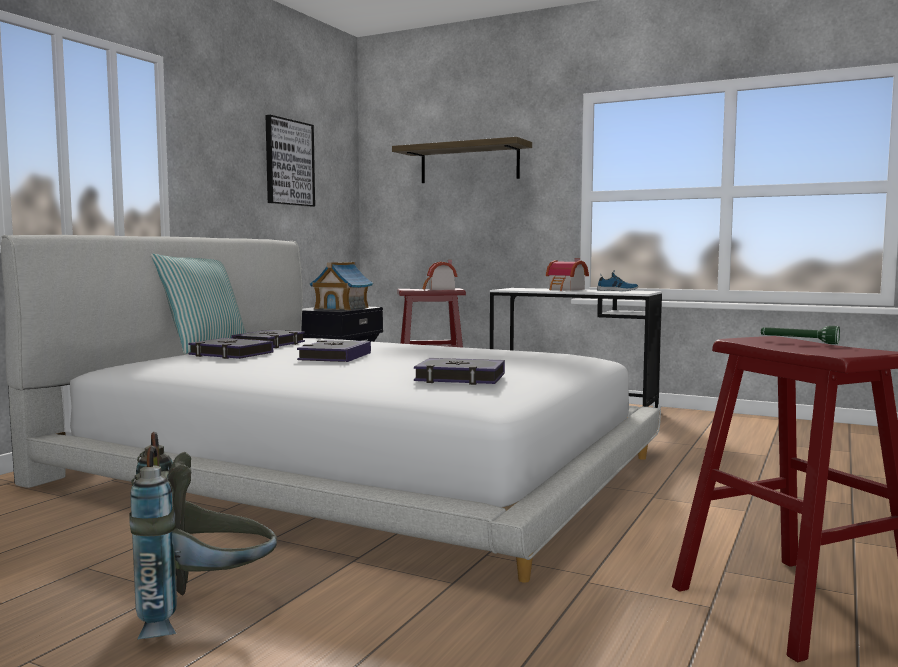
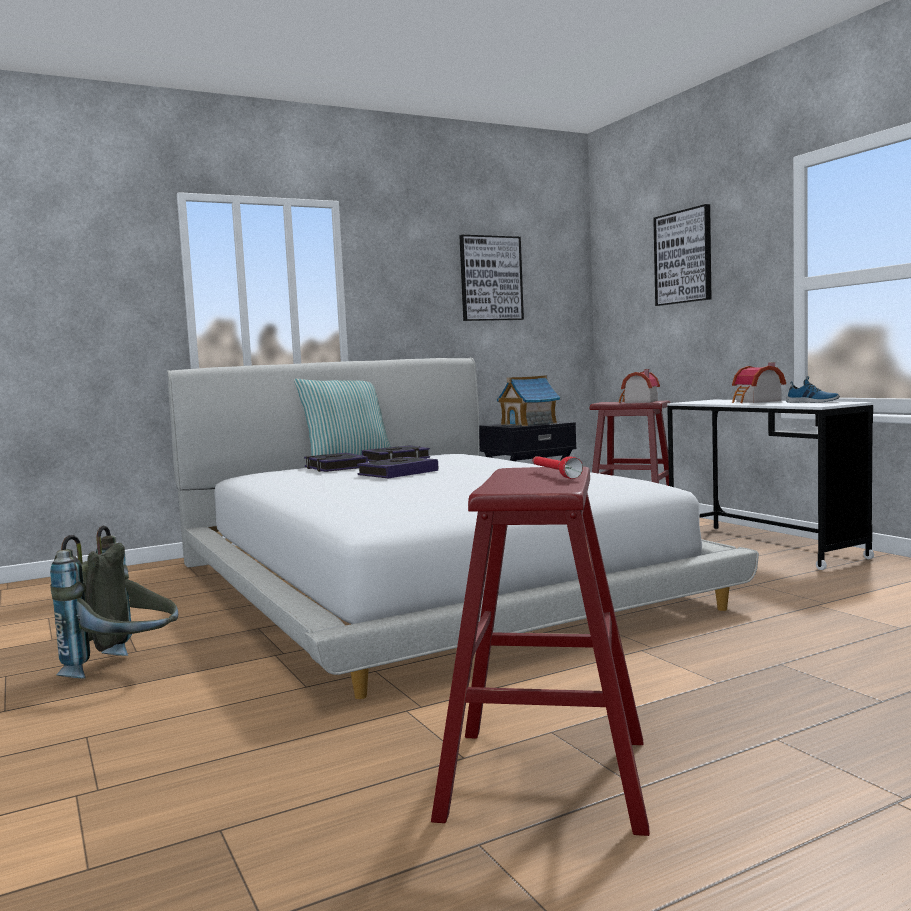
camera: 35 degrees right, 0 degrees up
shelf [392,137,532,183] -> picture [653,204,711,306]
book [414,358,505,385] -> none
green flashlight [761,326,840,344] -> red flashlight [533,456,583,479]

